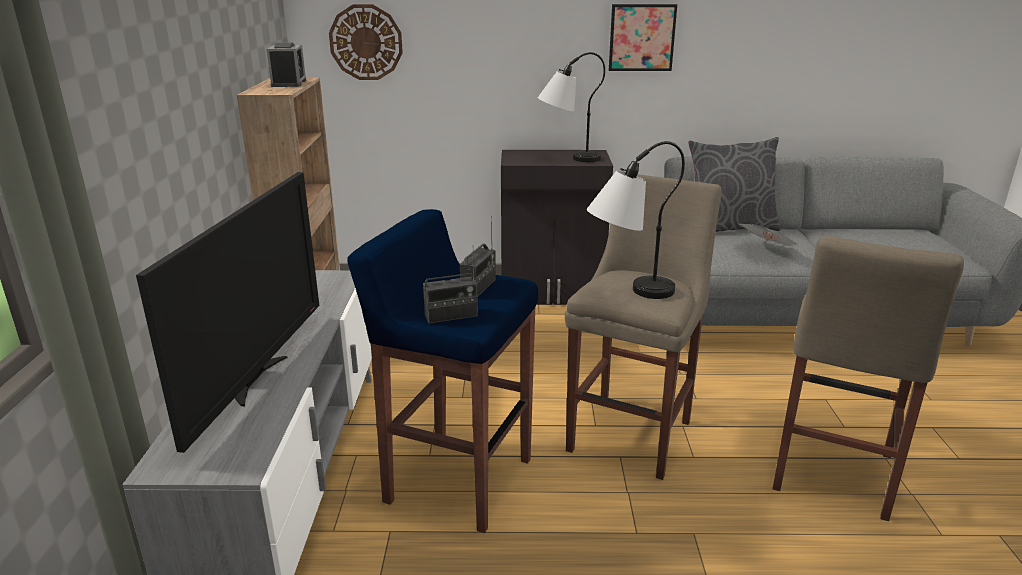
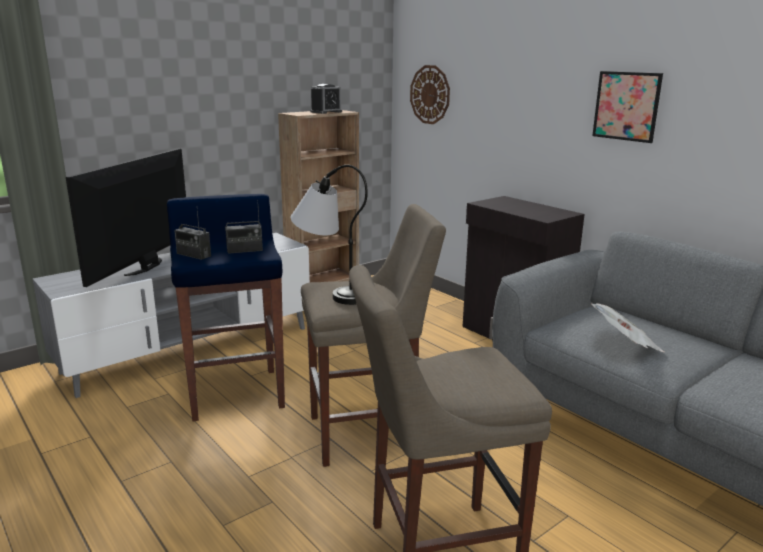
camera: 50 degrees right, 5 degrees down
television [136,172,320,453] -> television turned 135 degrees clockwise [66,148,186,287]
table lamp [538,52,605,162] -> none
grey pillow [688,137,781,232] -> none

